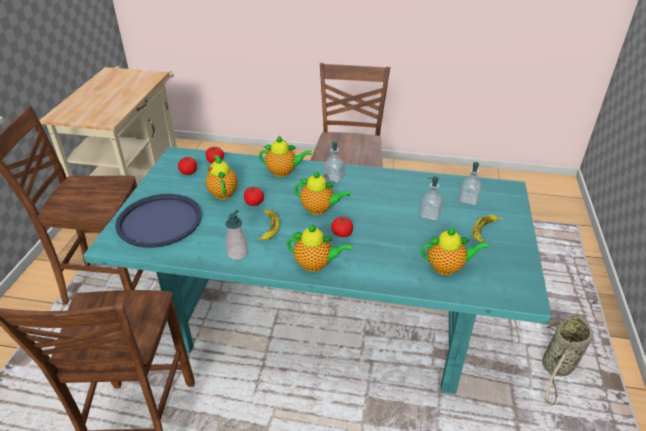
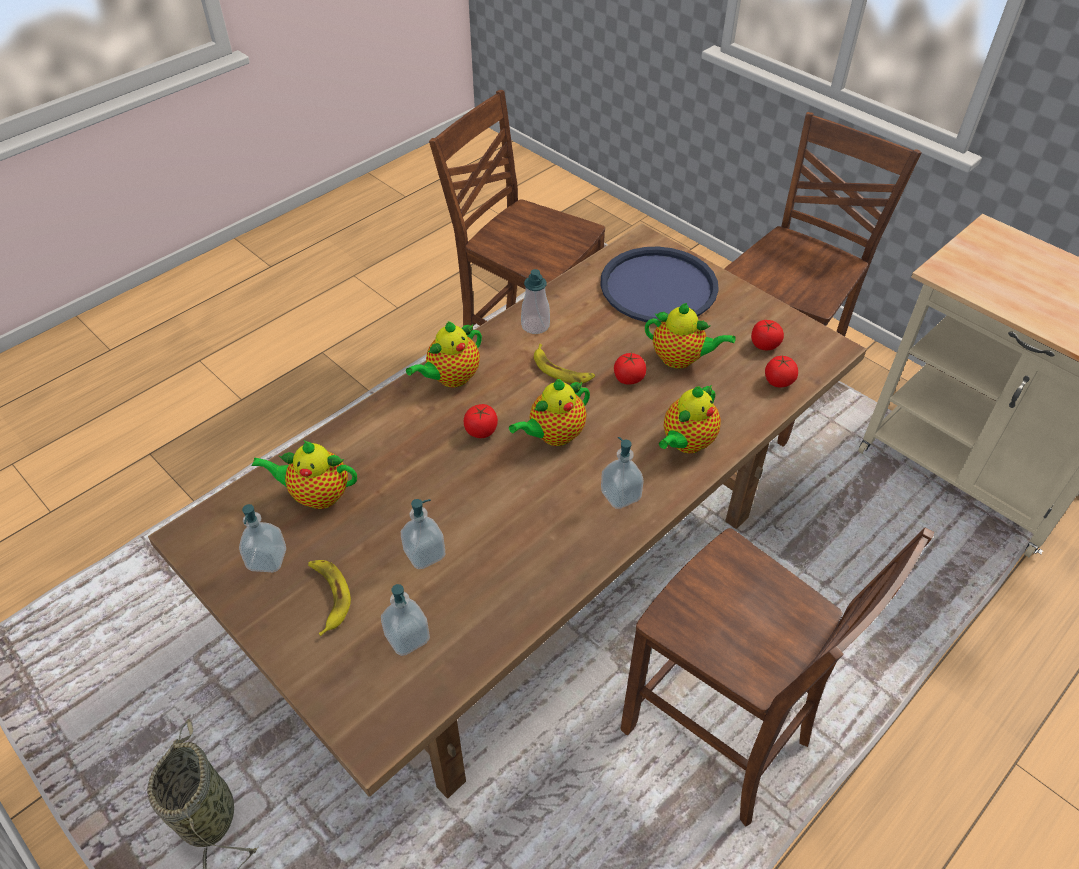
camera: 125 degrees right, 10 degrees up
turquoise dining table [83,147,551,394] -> brown dining table [148,224,867,799]
teapot [421,227,489,275] -> teapot turned 60 degrees clockwise [252,441,357,509]
none -> soap dispenser [239,504,286,572]

